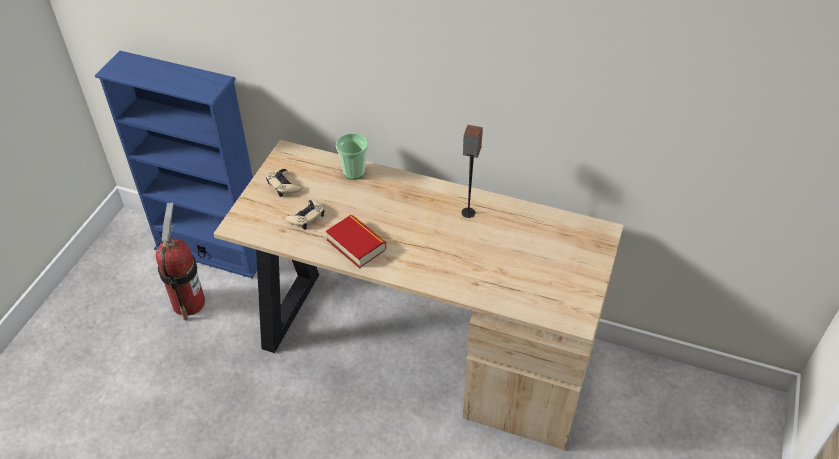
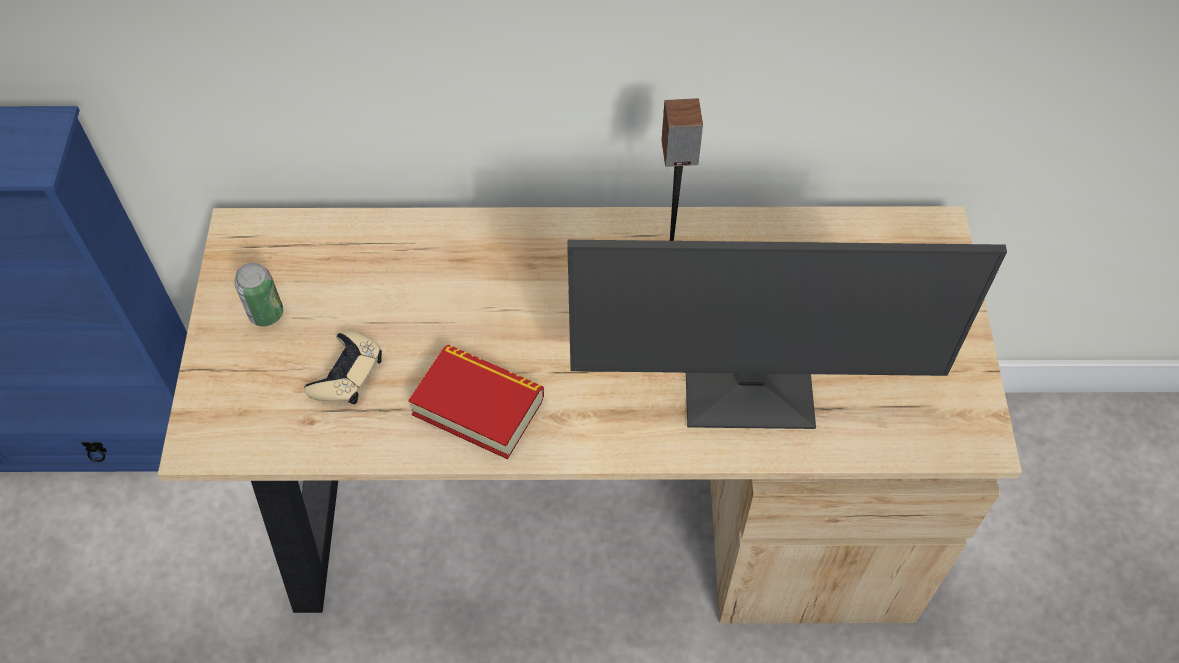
camera: 20 degrees left, 10 degrees up
fire extinguisher [156,203,205,320] -> none
beige game controller [266,169,302,197] -> can [234,263,283,326]
cup [336,133,368,180] -> none
none -> monitor [567,240,1007,429]

